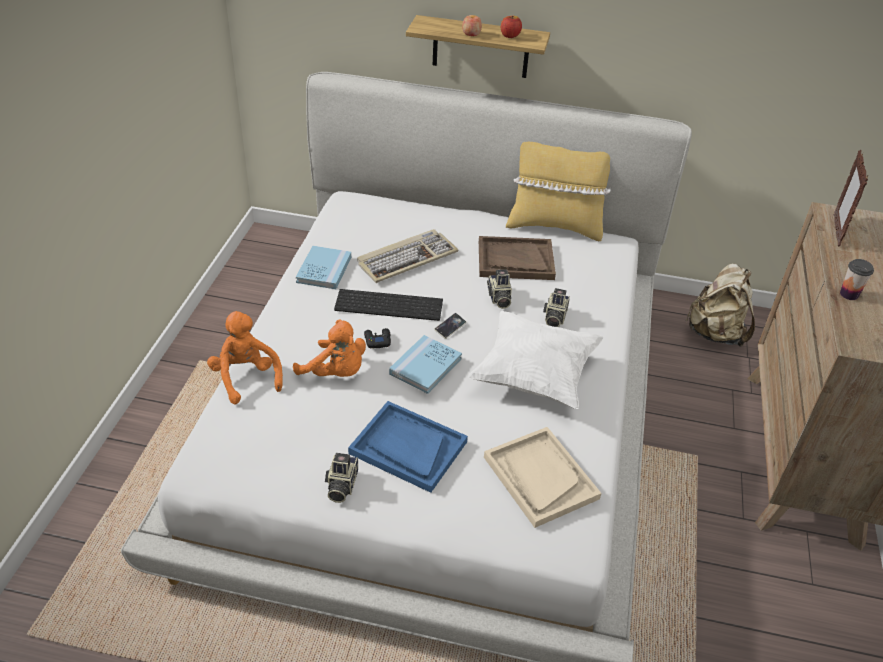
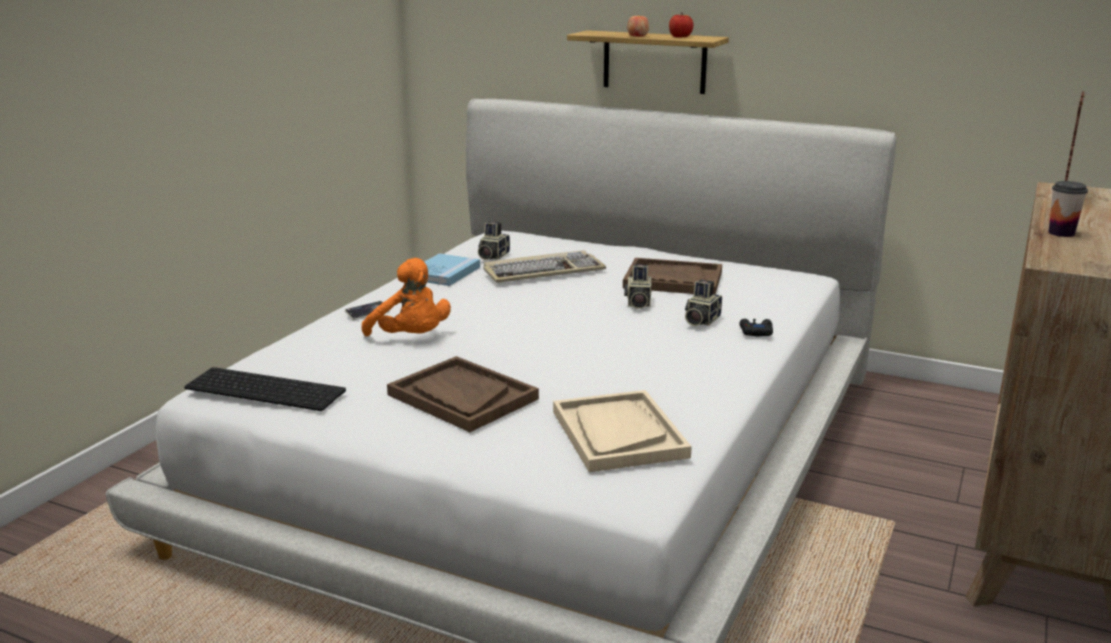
camera: 15 degrees right, 20 degrees down
orange plush toy [207,311,283,404] -> none
camera [325,453,358,503] -> camera moved to [478,222,510,260]
keyboard [334,289,443,321] -> keyboard moved to [184,367,346,411]
blue tray [348,401,468,493] -> brown tray [387,356,539,432]
black game controller [364,328,391,348] -> black game controller moved to [739,319,773,336]
blue book [389,335,462,394] -> none
phone [434,313,466,339] -> phone moved to [345,301,390,320]
white pillow [468,311,603,409] -> none
yellow pillow [506,142,611,241] -> none
beige backpack [686,263,755,347] -> none

